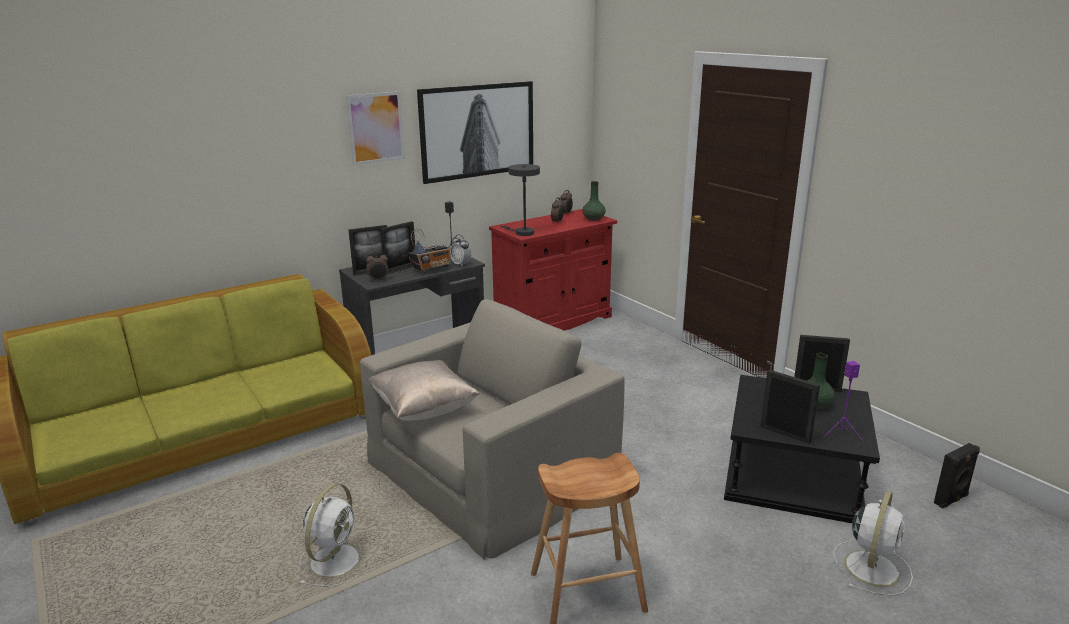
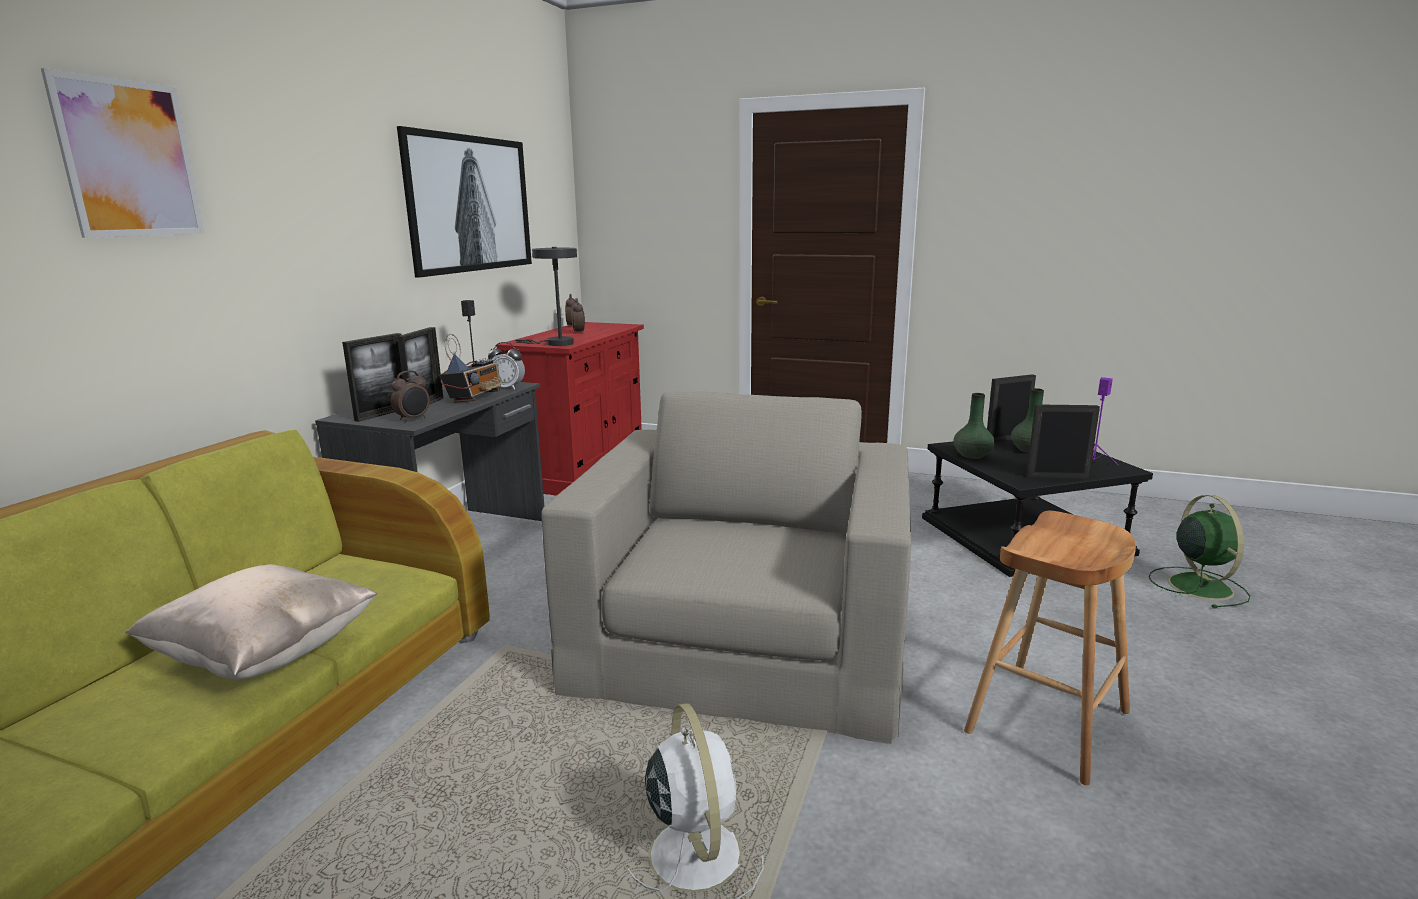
camera: 35 degrees left, 5 degrees down
picture [346,92,405,165] -> picture moved to [41,68,205,238]
beige pillow [368,360,480,421] -> beige pillow moved to [125,564,378,679]
green vase [582,181,606,221] -> green vase moved to [953,393,995,459]
white fan [833,491,913,596] -> green fan [1149,495,1250,609]
black speaker [934,443,980,509] -> none

